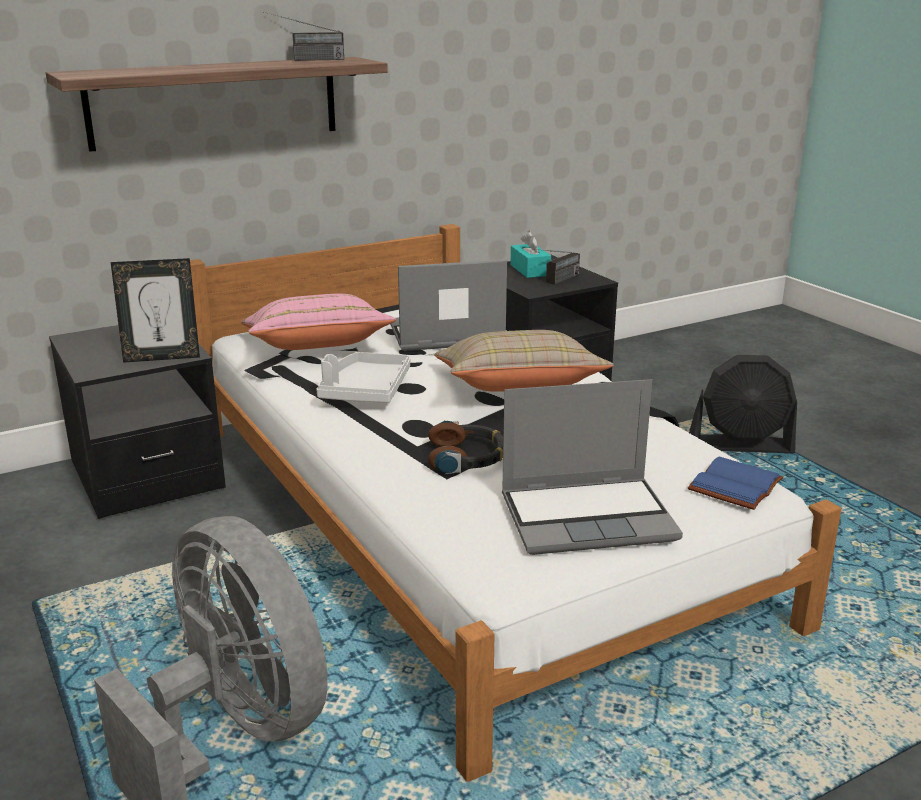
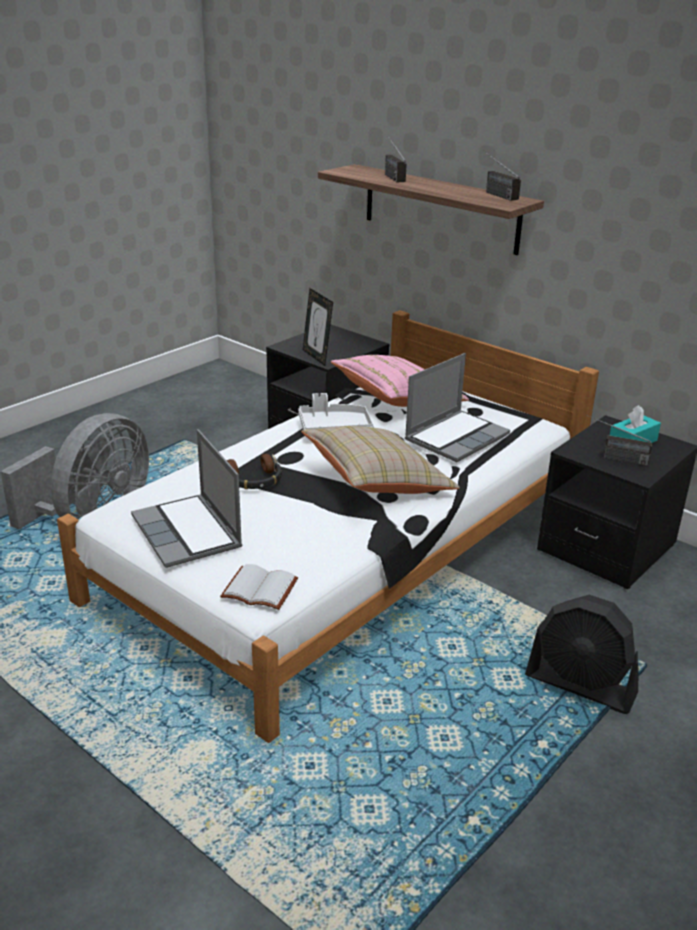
camera: 70 degrees right, 5 degrees up
laptop [390,260,507,351] -> laptop turned 75 degrees clockwise [405,353,510,462]
blue book [688,457,783,510] -> white book [220,564,298,610]
black fan [689,355,797,453] -> black fan turned 45 degrees counterclockwise [525,595,639,714]
none -> radio [385,138,407,182]

